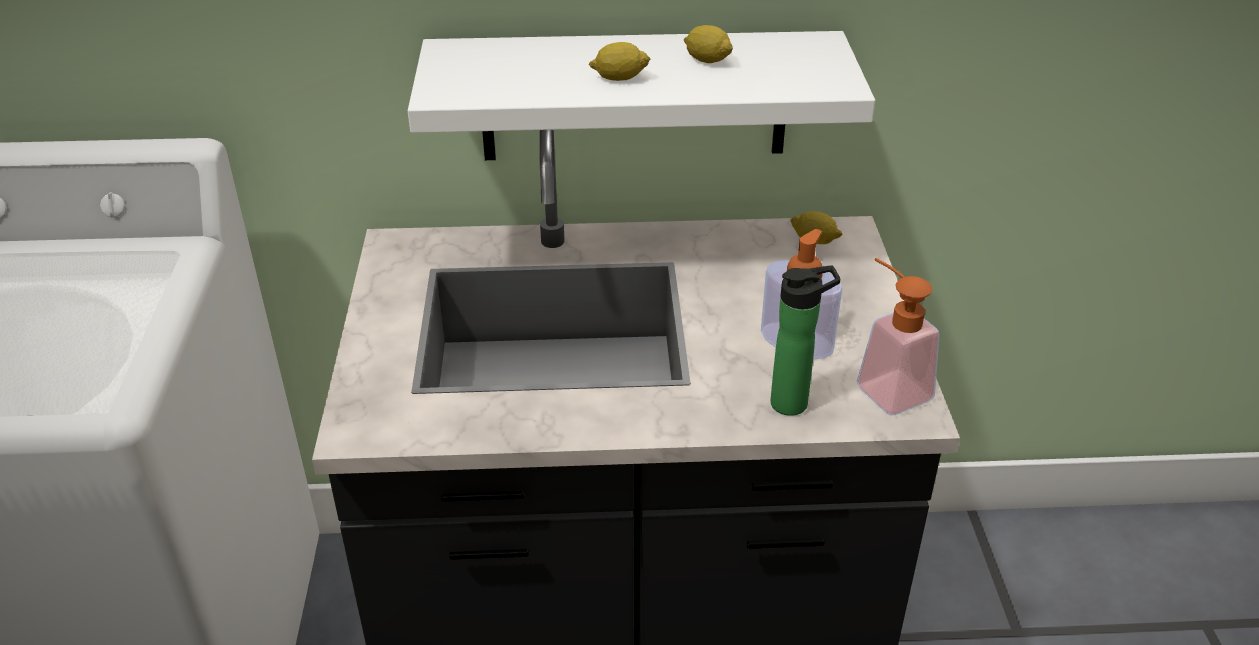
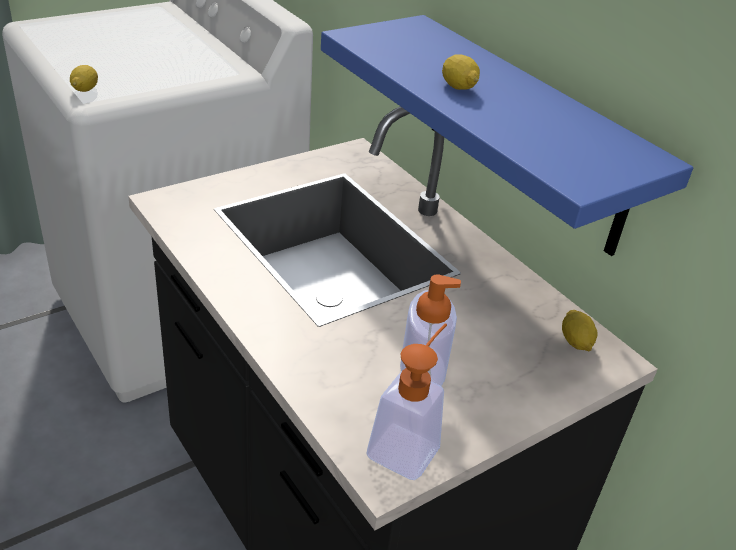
camera: 55 degrees right, 0 degrees up
white shelf [408,31,875,160] -> blue shelf [321,15,693,256]
lemon [684,25,733,63] -> lemon moved to [70,65,98,92]
bottle [770,265,840,416] -> none

